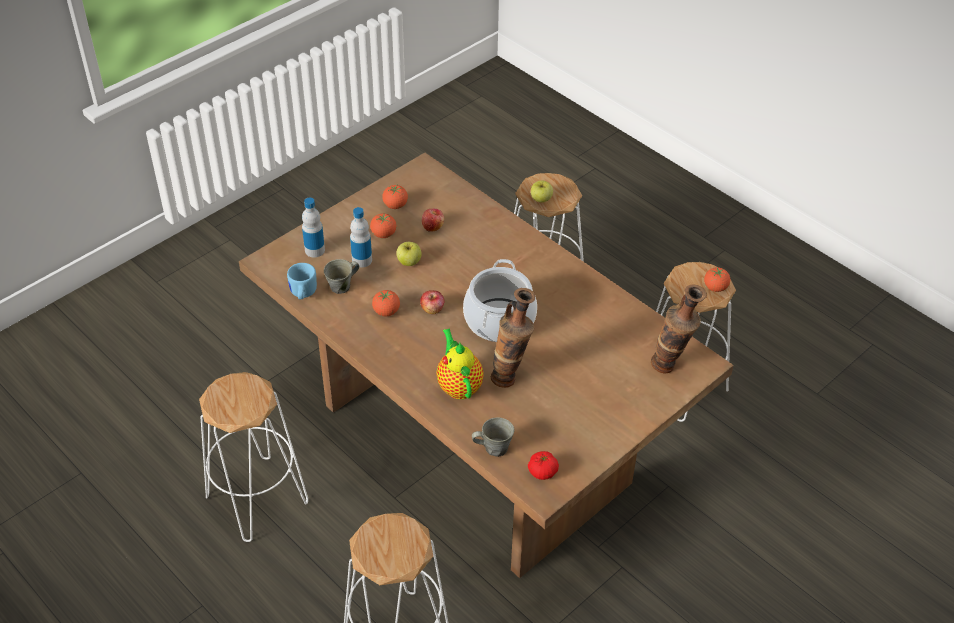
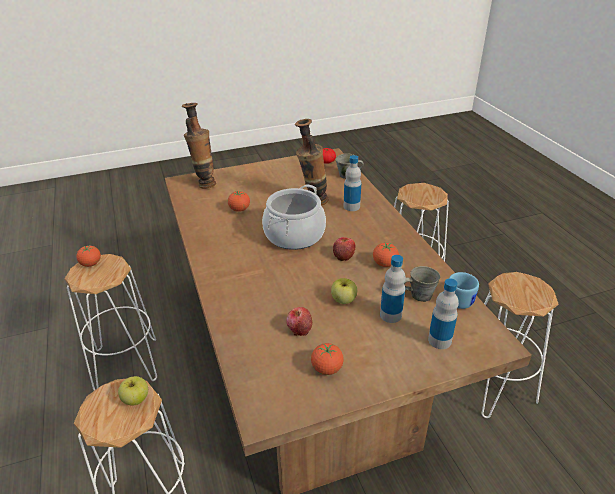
camera: 155 degrees left, 10 degrees down
tomato [370,213,396,238] -> tomato moved to [228,191,250,212]
teapot [436,328,484,399] -> bottle [344,155,361,211]

